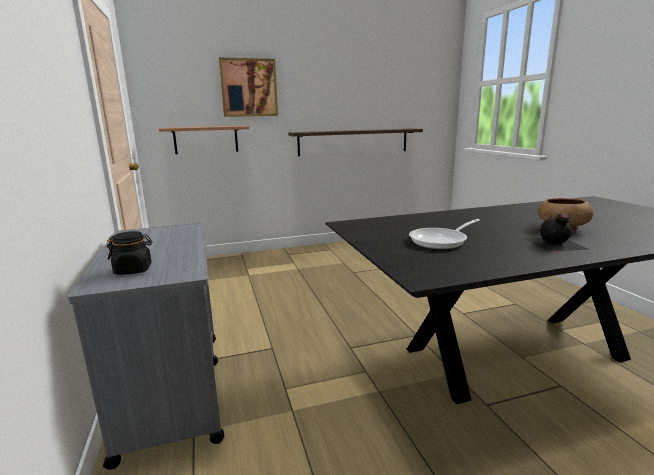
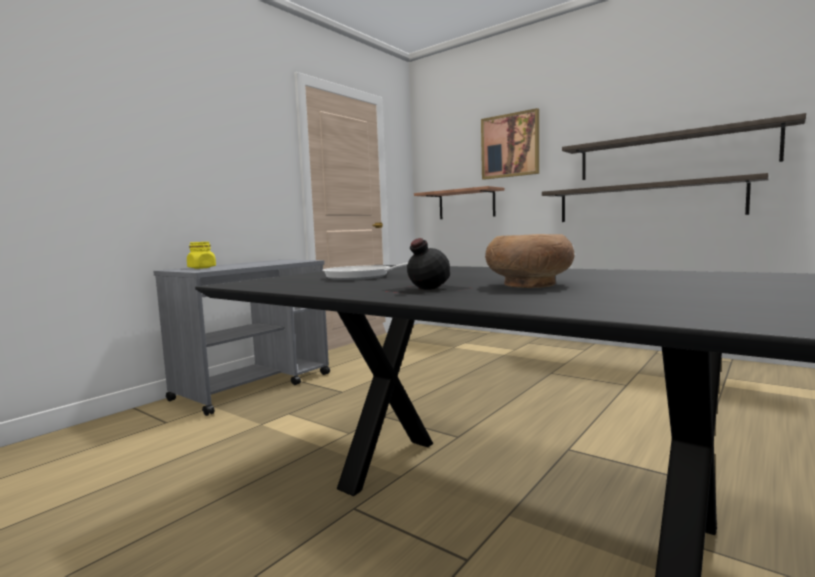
camera: 55 degrees right, 10 degrees down
black jar [107,231,153,275] -> yellow jar [187,242,216,269]
none -> shelf [562,113,806,180]

